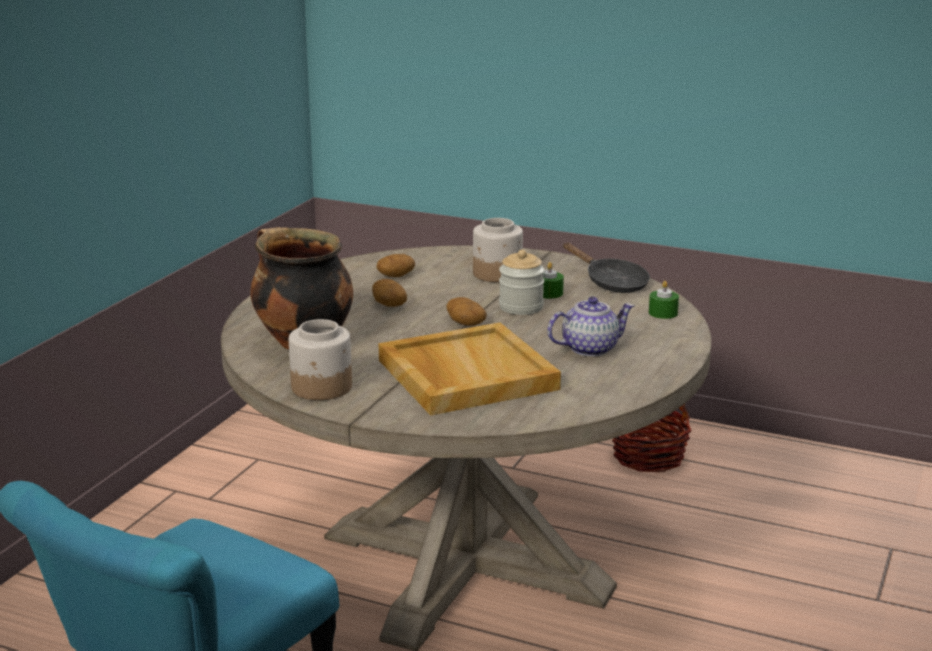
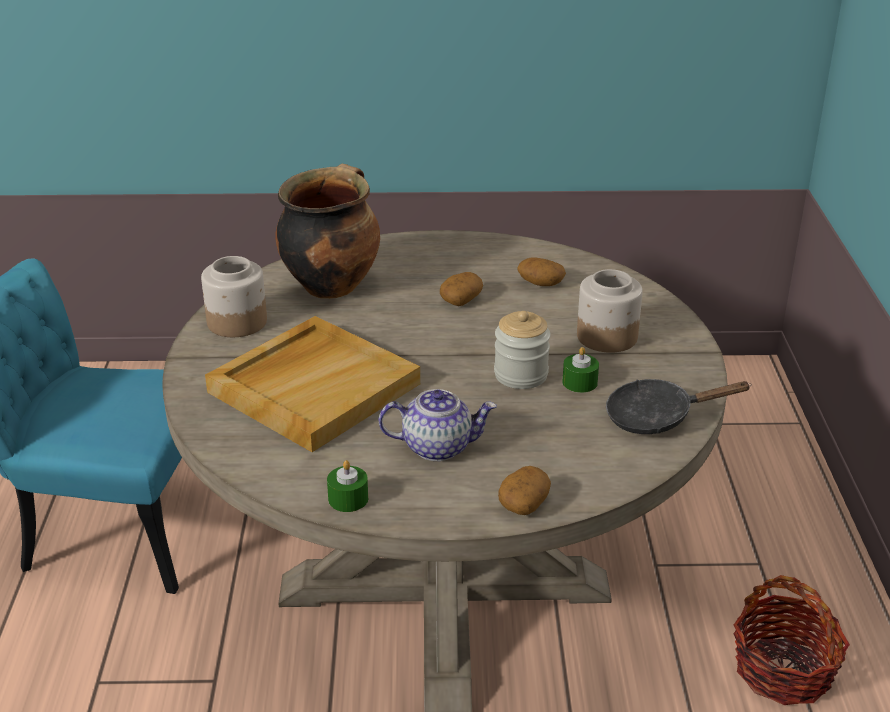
camera: 65 degrees right, 10 degrees up
potato [446,297,487,326] -> potato moved to [498,466,551,515]
teapot [547,297,635,357] -> teapot turned 45 degrees counterclockwise [378,389,497,461]
black frying pan [563,242,650,293] -> black frying pan turned 60 degrees clockwise [606,379,752,434]
green candle [649,281,679,319] -> green candle moved to [327,460,368,512]

